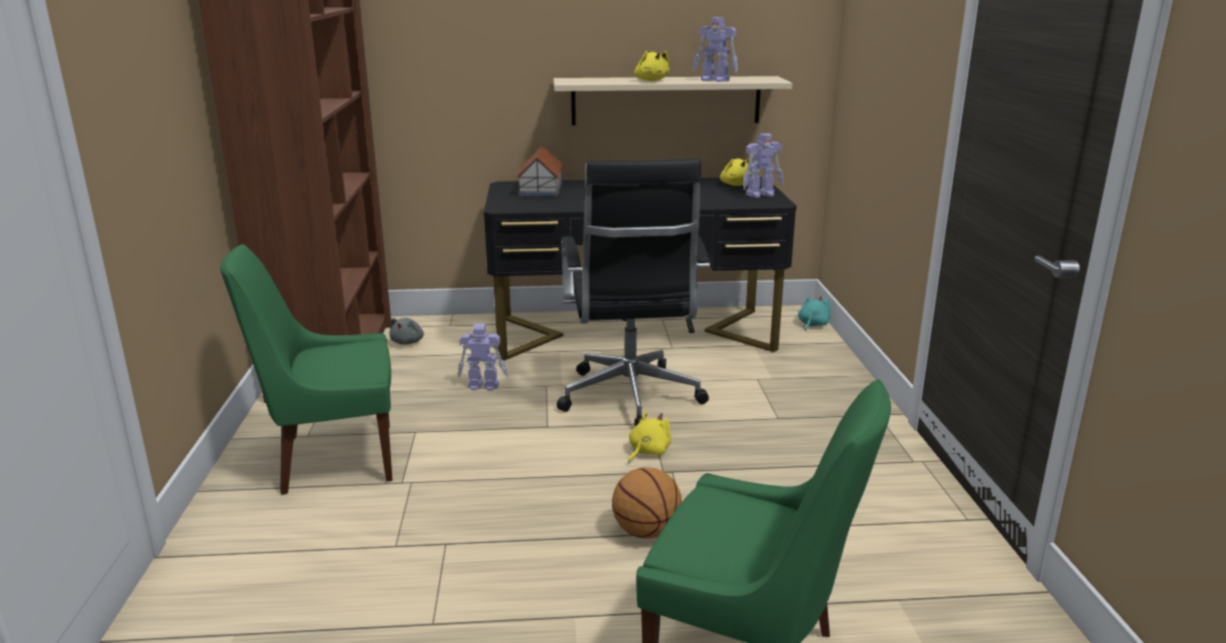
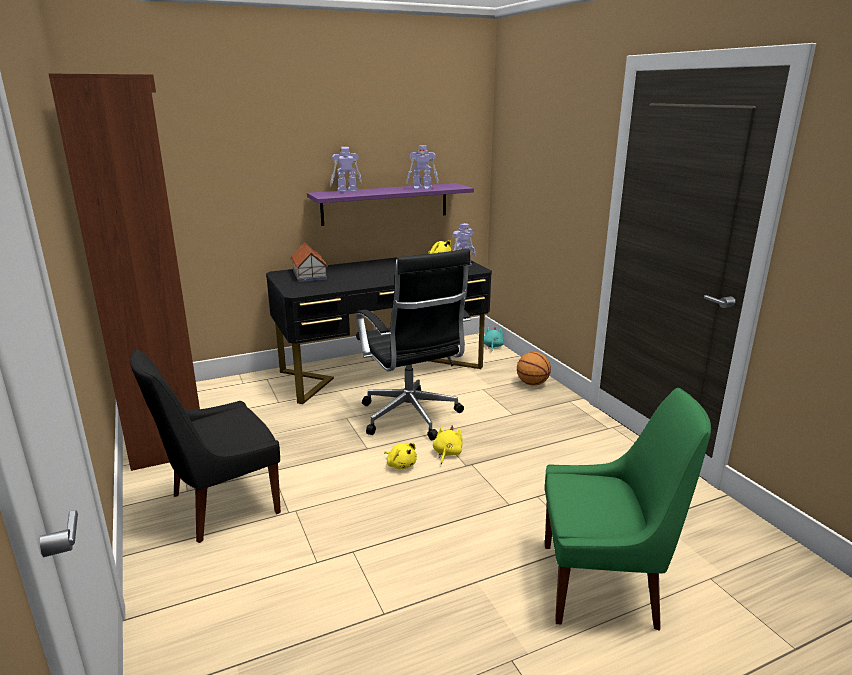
camera: 20 degrees left, 0 degrees up
green chair [220,244,392,495] -> black chair [130,349,281,543]
grey plush toy [390,318,424,345] -> none
toy robot [458,323,508,391] -> toy robot moved to [330,147,362,193]
beige shelf [554,76,792,125] -> purple shelf [307,183,474,226]
basketball [612,467,682,539] -> basketball moved to [517,352,551,386]
yellow plush toy [635,51,669,81] -> yellow plush toy moved to [384,443,417,469]

